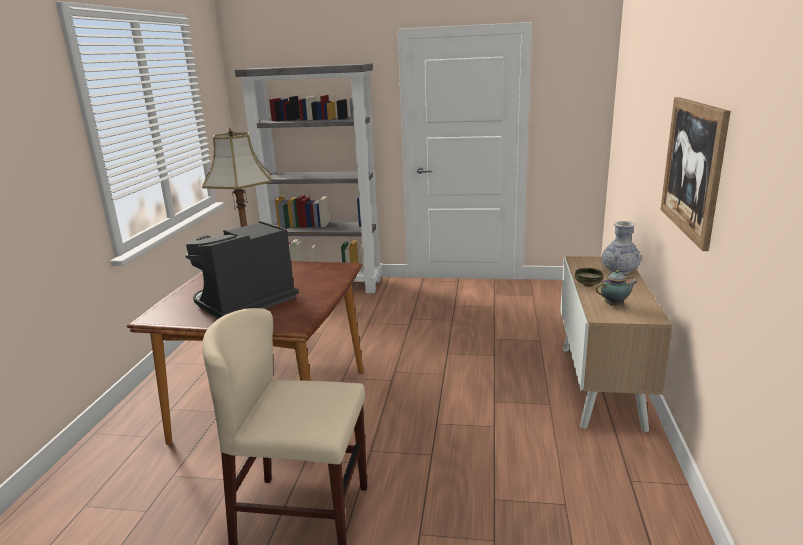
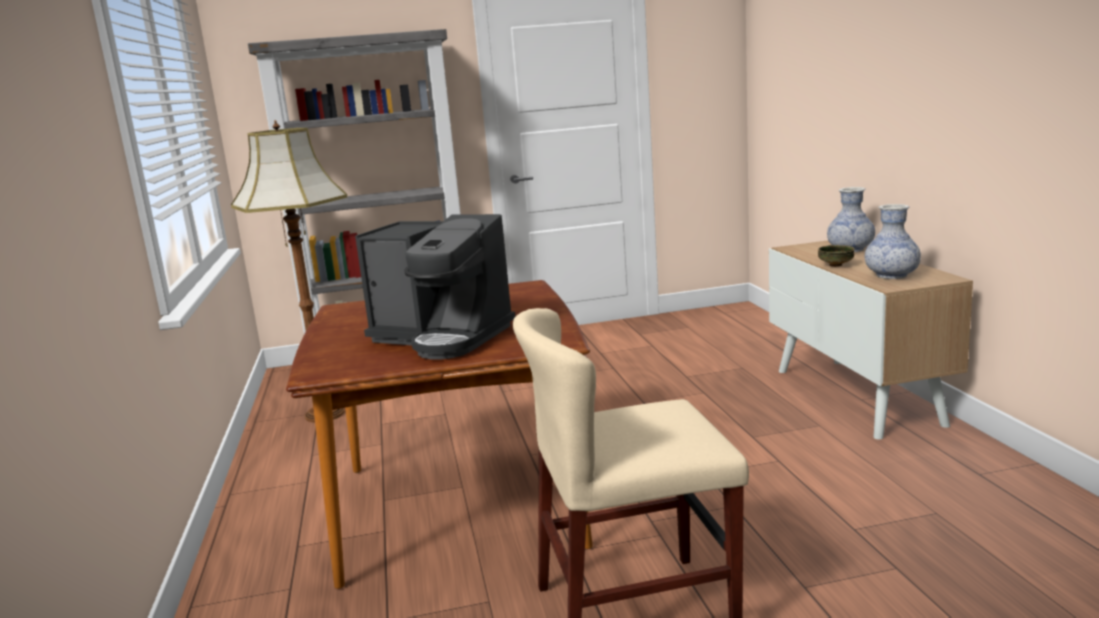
camera: 20 degrees left, 5 degrees down
coffee machine [185,221,299,319] -> coffee machine turned 90 degrees counterclockwise [355,214,515,359]
teapot [596,270,637,306] -> vase [864,204,921,279]
picture [661,97,731,251] -> none

